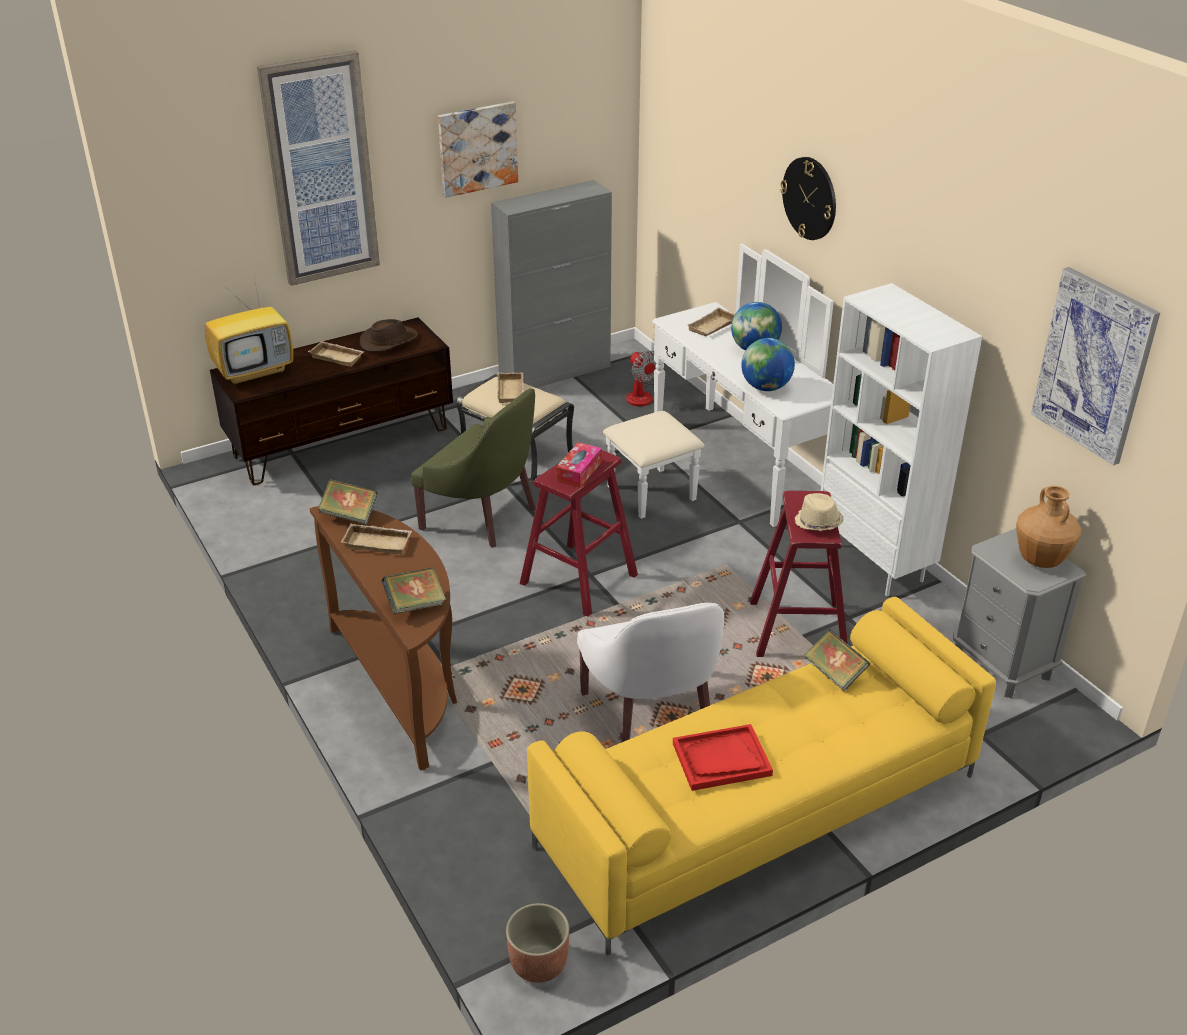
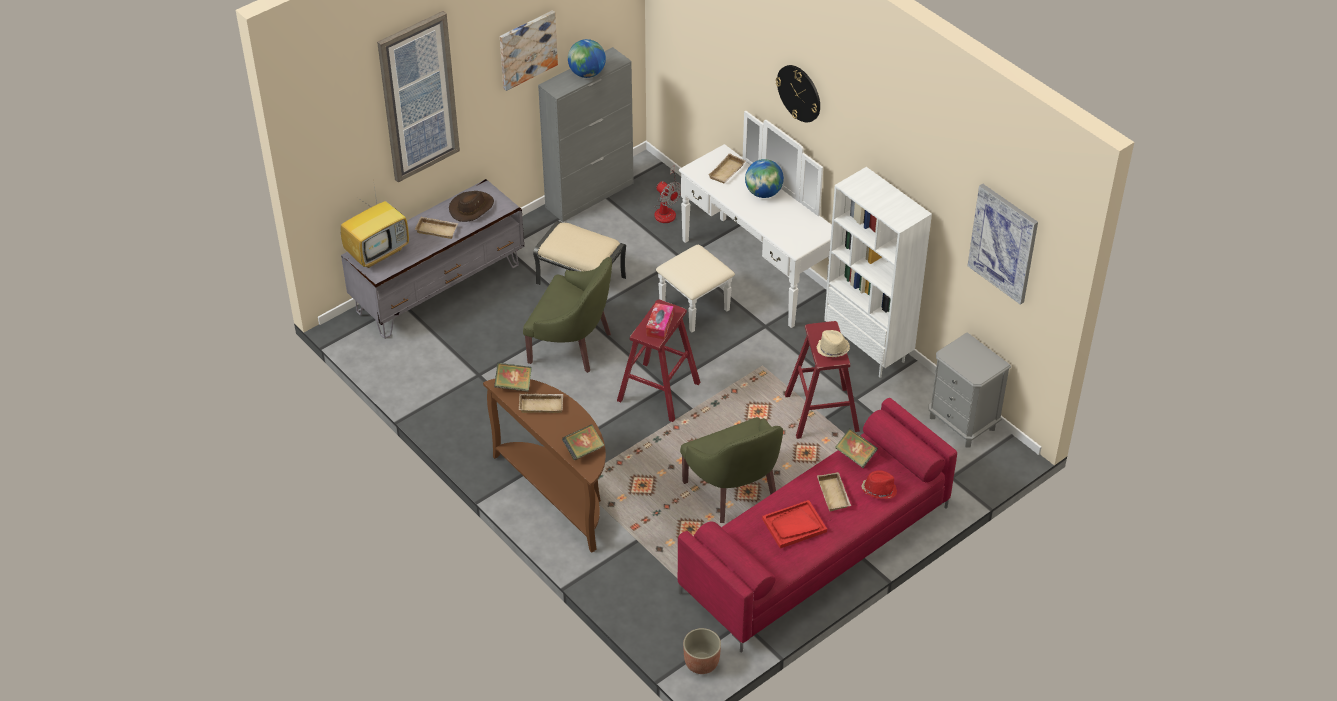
camera: 10 degrees left, 10 degrees up
brown tv stand [210,317,453,485] -> grey tv stand [341,179,524,339]
beige tray [497,372,524,403] -> beige tray moved to [817,472,851,511]
yellow sofa [527,597,996,956] -> red sofa [678,398,957,653]
white armchair [577,603,724,742] -> green armchair [680,417,783,523]
globe [741,338,795,391] -> globe moved to [568,39,606,78]
brown vase [1016,486,1082,568] -> none
none -> red hat [861,470,897,499]

